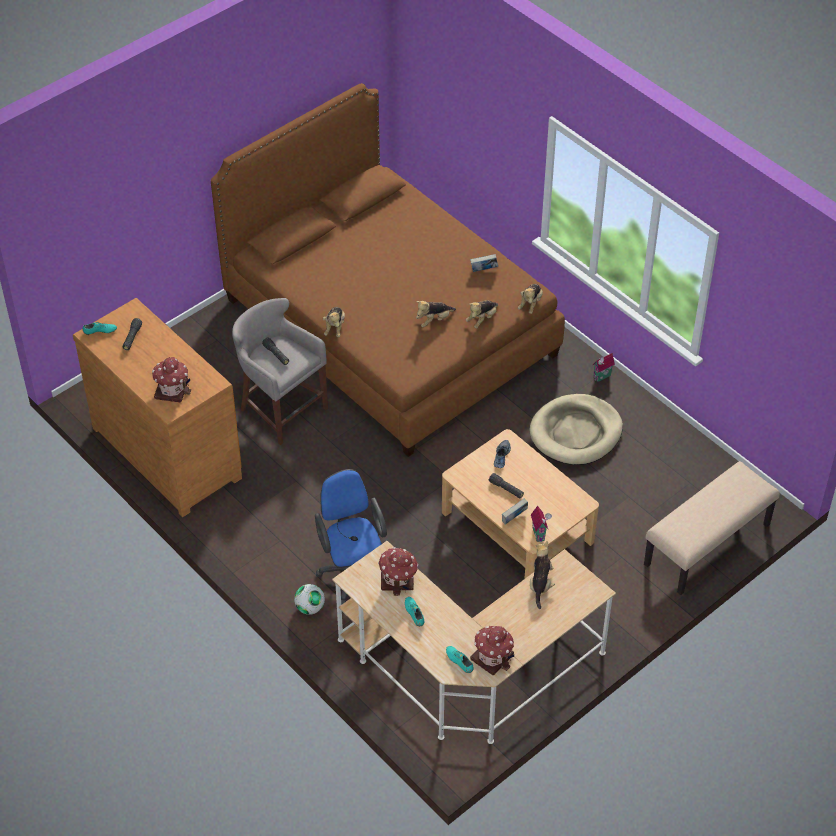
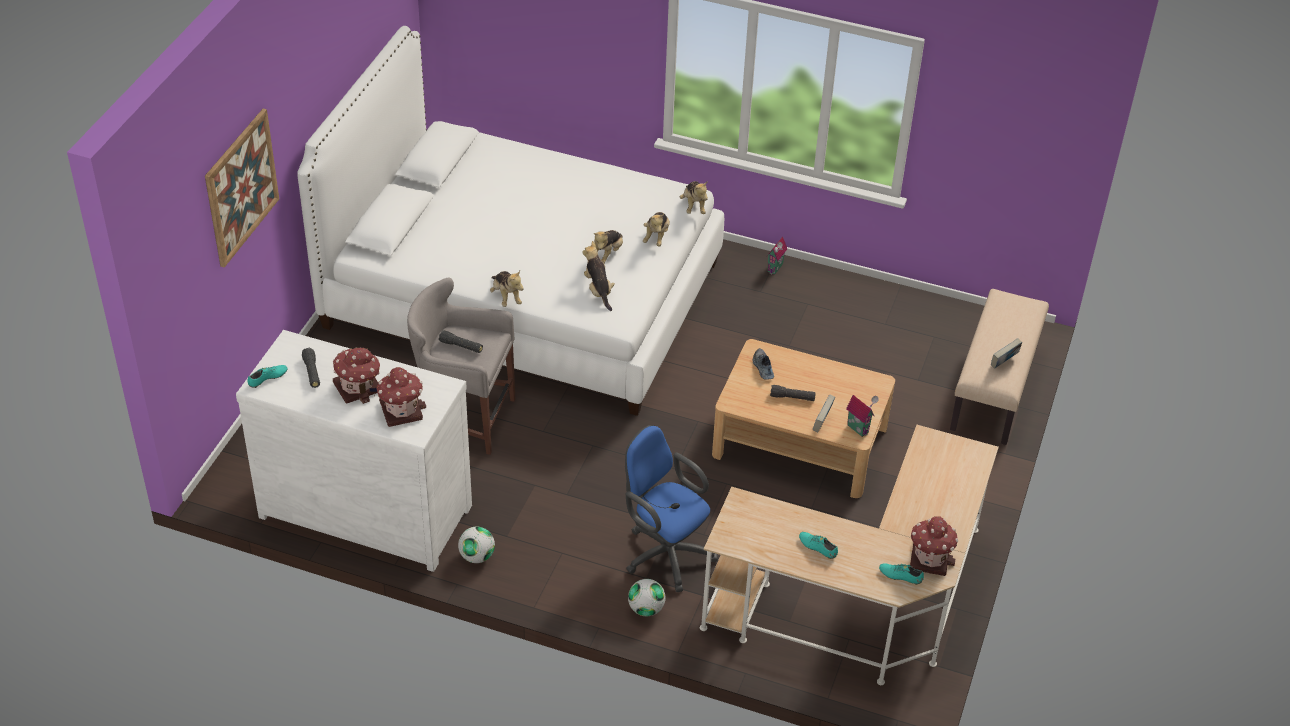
camera: 30 degrees left, 5 degrees down
brown dresser [73,298,242,517] -> white dresser [236,330,472,572]
brown bed [211,83,565,457] -> white bed [297,26,724,416]
toy house [378,547,418,596] -> toy house moved to [333,348,380,404]
book [470,254,498,272] -> book moved to [991,338,1022,369]
beige dog bed [529,394,623,465] -> none
plush toy [530,541,555,609] -> plush toy moved to [582,241,615,311]
none -> picture [205,109,279,268]
none -> football [458,527,495,563]

